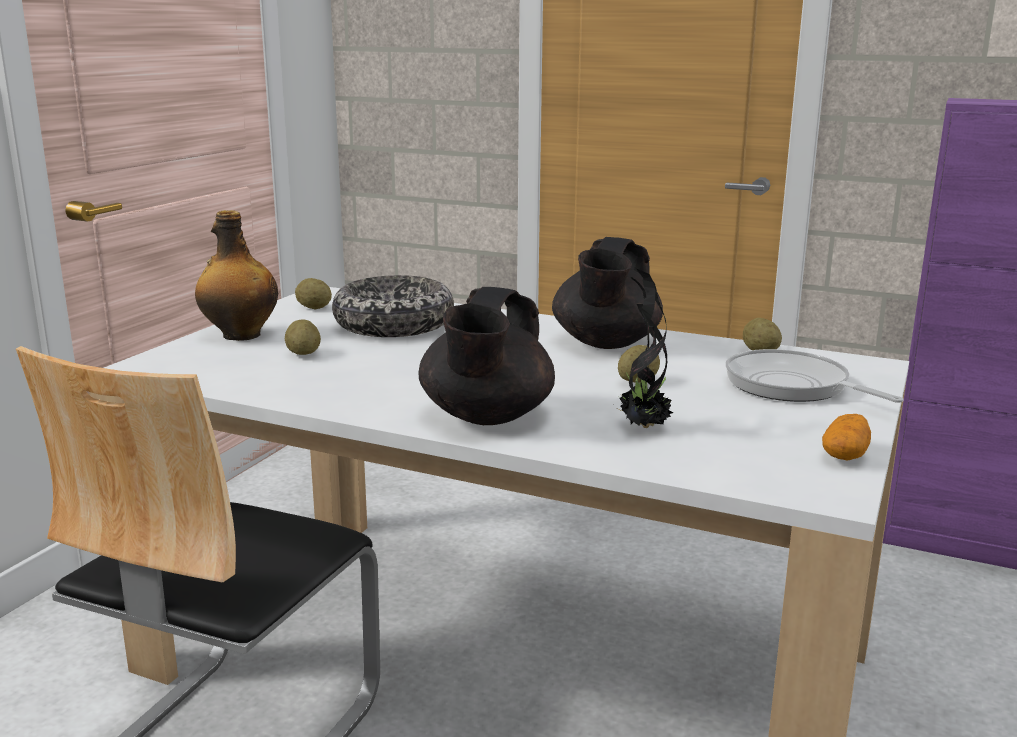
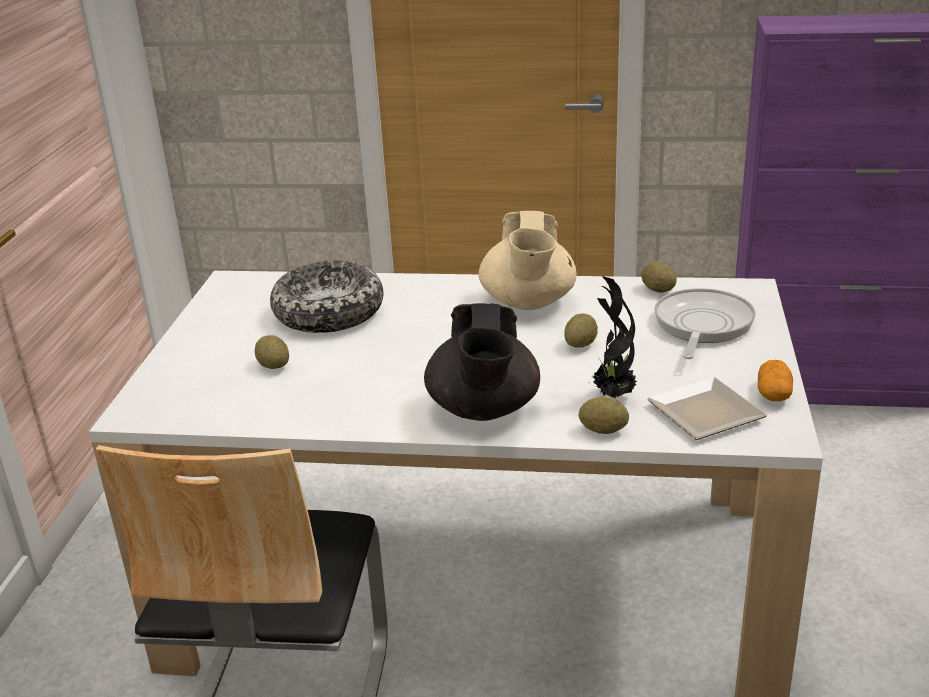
camera: 15 degrees left, 10 degrees up
bottle [195,210,278,341] -> none
potato [295,278,332,309] -> potato moved to [578,397,629,434]
black teapot [552,237,663,349] -> beige teapot [479,211,577,310]
frying pan [726,349,904,403] -> frying pan turned 75 degrees clockwise [654,288,756,359]
none -> plate [647,377,767,440]

